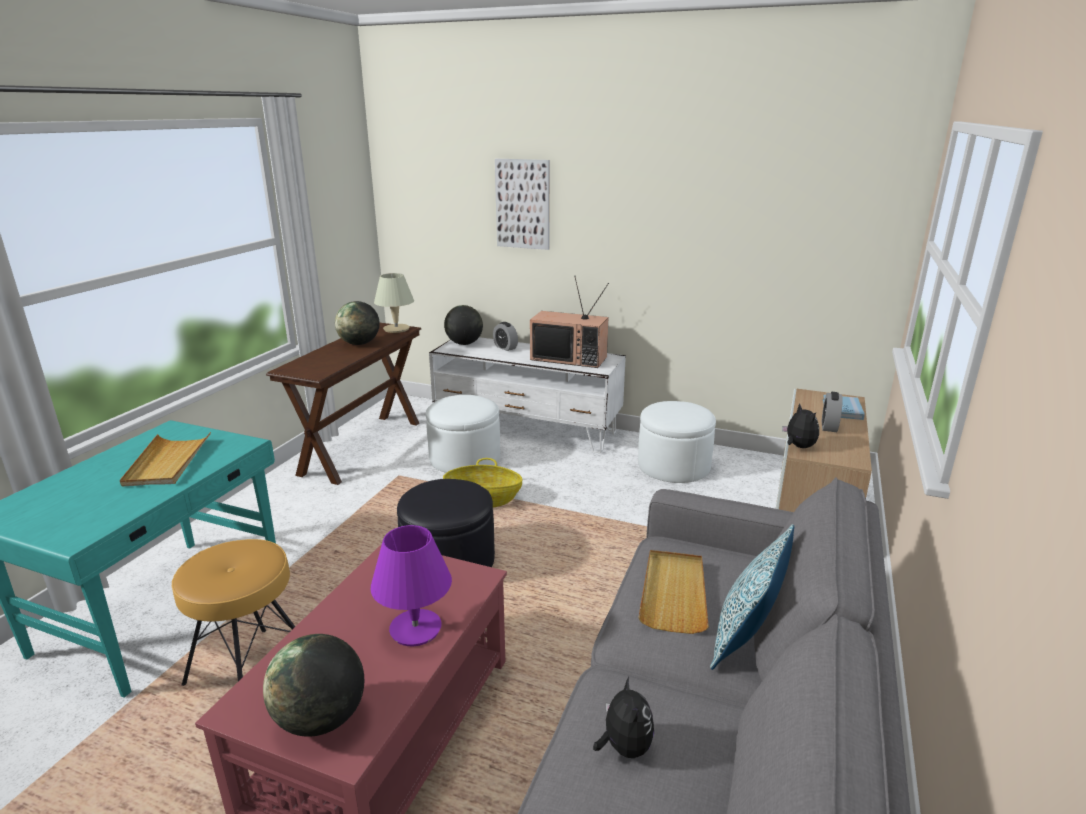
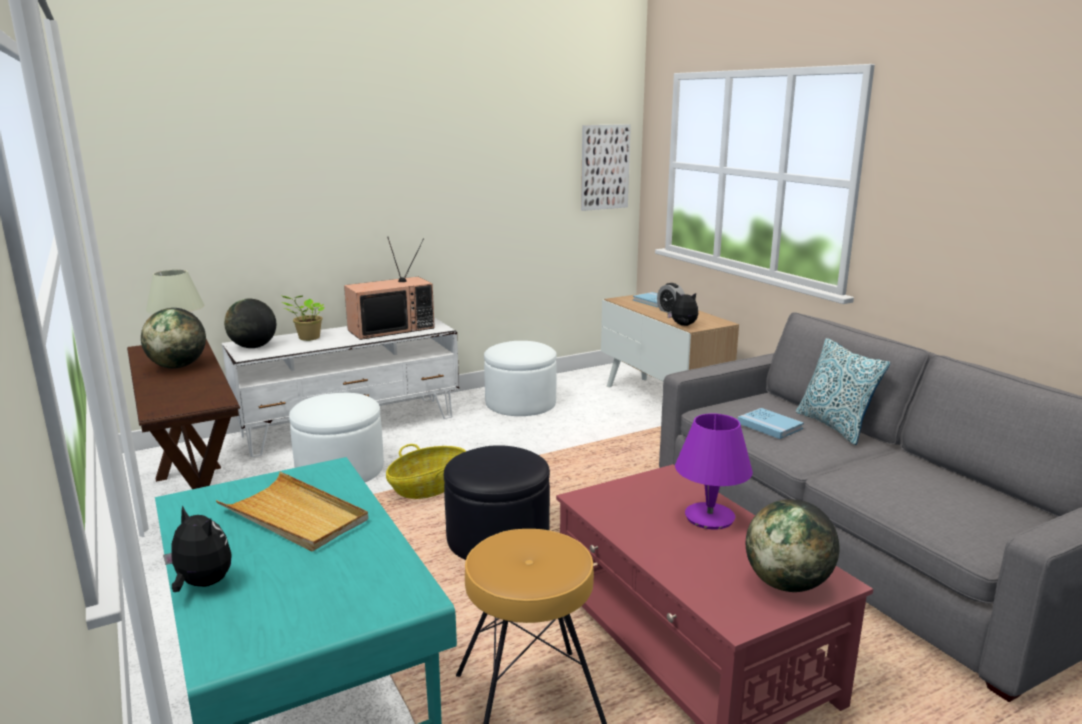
camera: 50 degrees left, 5 degrees down
alarm clock [493,322,518,351] -> potted plant [281,296,324,341]
picture [495,159,550,250] -> picture moved to [581,124,631,211]
plush toy [593,676,654,758] -> plush toy moved to [163,505,232,592]
beige tray [638,550,709,634] -> blue book [738,408,804,439]

